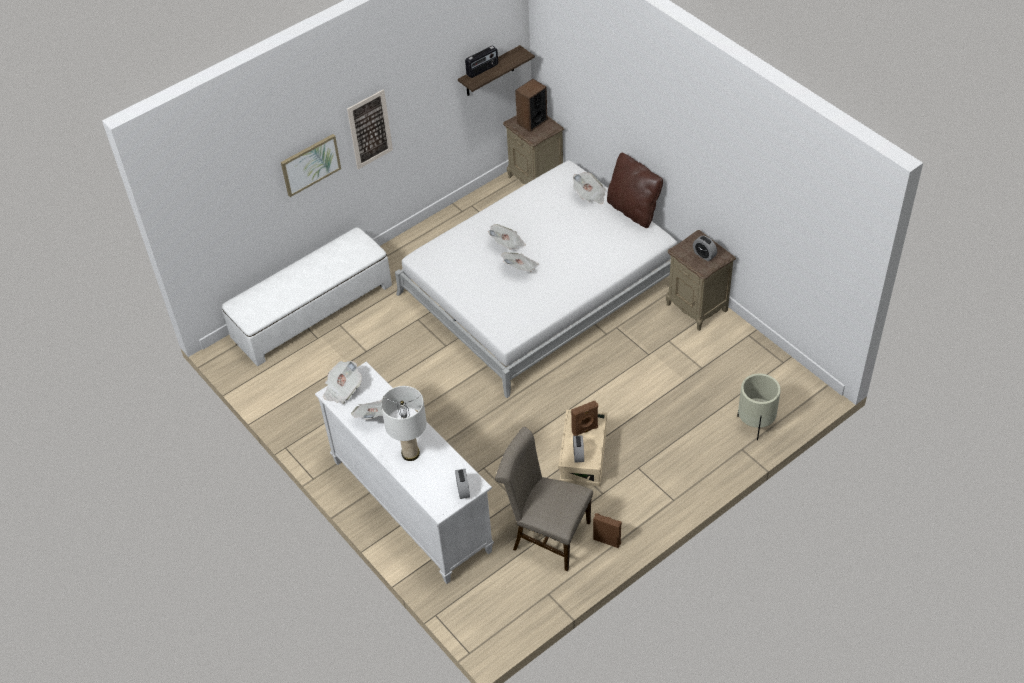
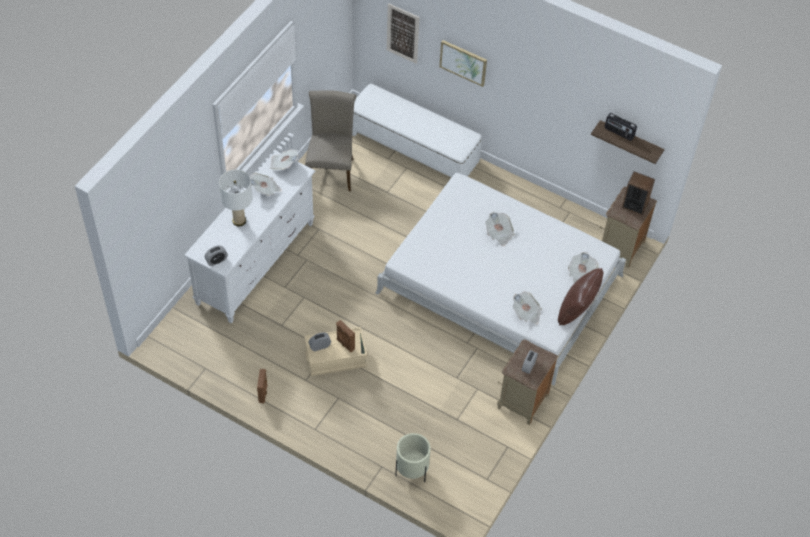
camera: 65 degrees right, 5 degrees up
picture [347,89,393,169] -> picture moved to [387,3,420,64]
beige chair [495,427,593,571] -> beige chair moved to [305,90,356,191]
newspaper [501,252,539,272] -> newspaper moved to [513,292,542,324]

